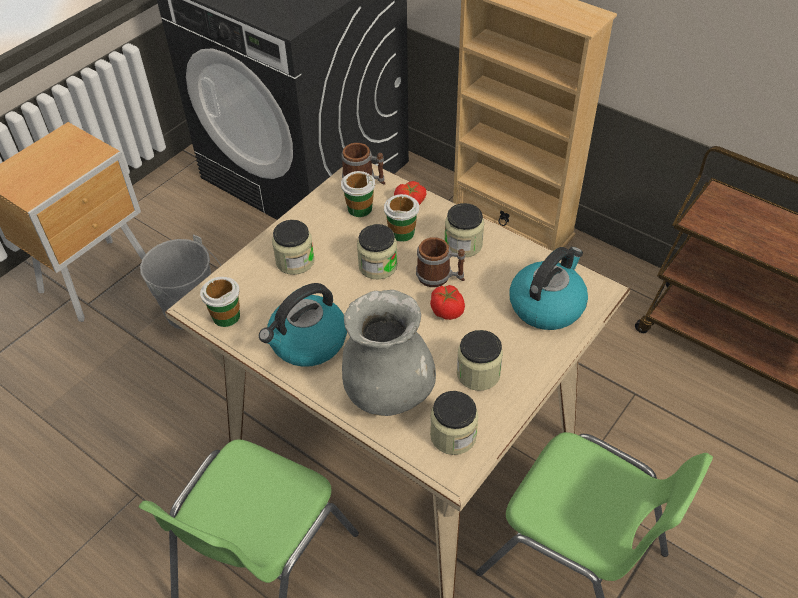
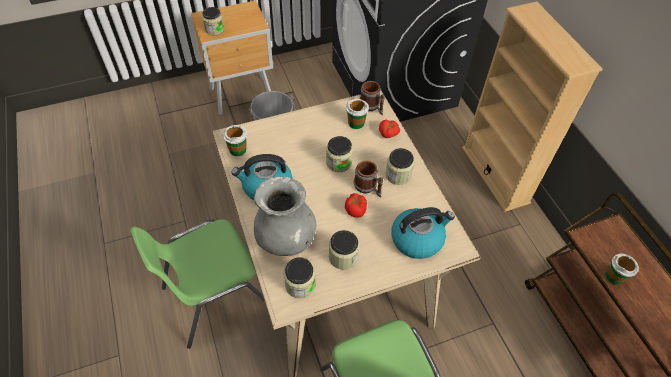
camera: 30 degrees right, 5 degrees up
jar [272,220,315,275] -> jar moved to [202,7,224,35]
cup [384,194,419,242] -> cup moved to [605,254,639,285]

